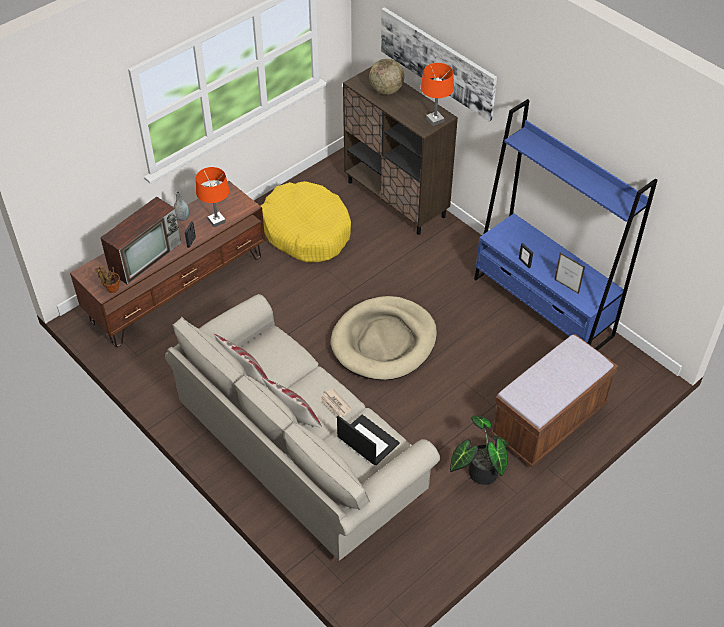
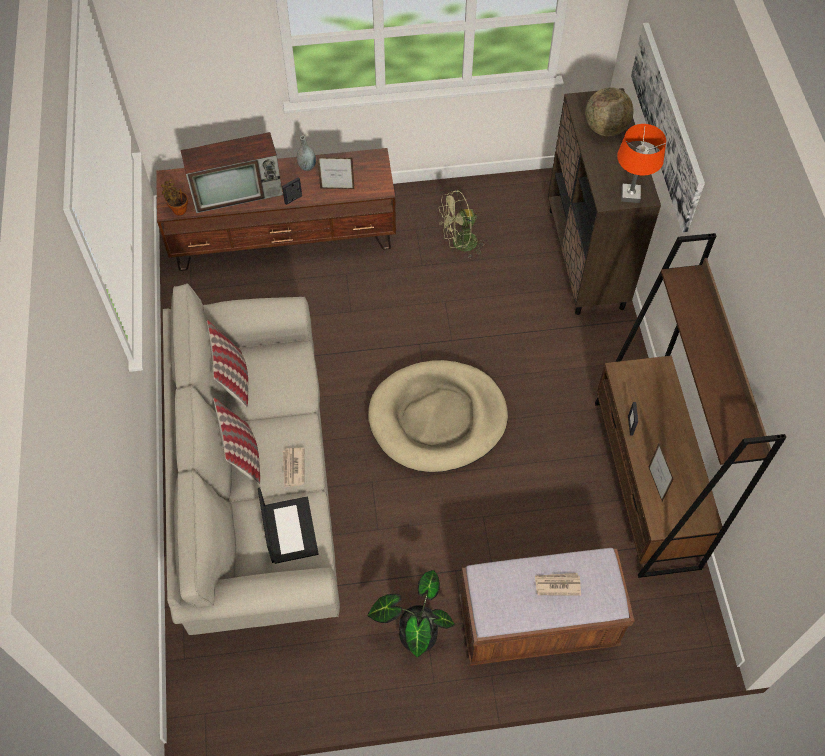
camera: 35 degrees right, 10 degrees up
orange table lamp [196,167,230,228] -> picture frame [317,157,354,189]
yellow dog bed [261,181,351,263] -> green fan [439,190,486,259]
blue bookcase [474,99,657,351] -> brown bookcase [595,233,786,578]
none -> newspaper [535,573,581,596]

